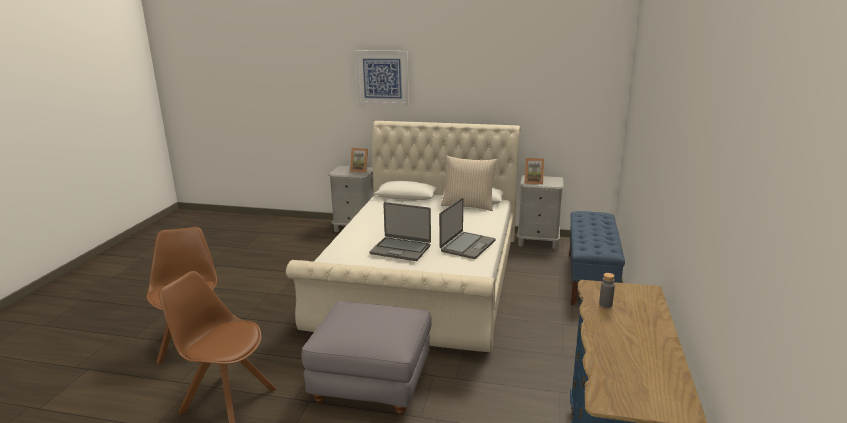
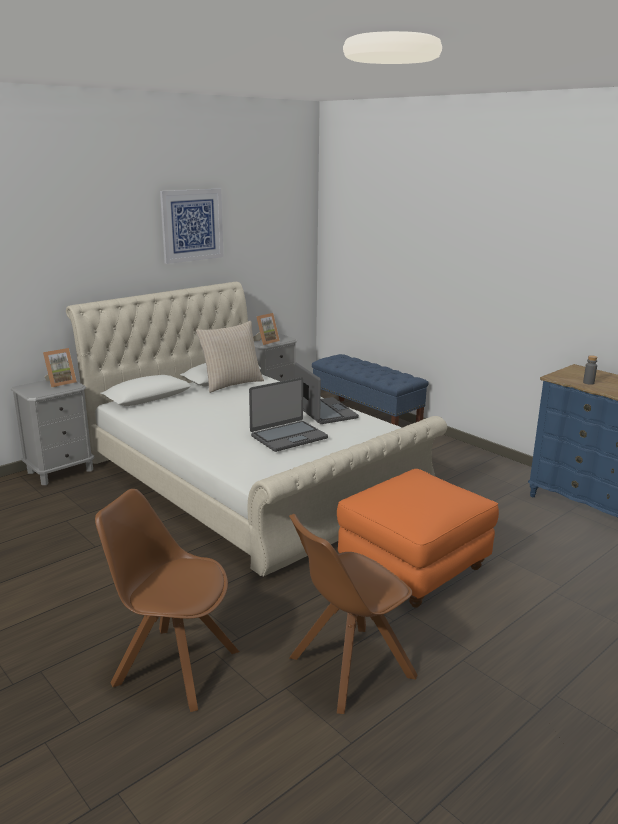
camera: 55 degrees left, 0 degrees up
grey ottoman [302,301,432,415] -> orange ottoman [337,469,499,608]
picture [355,51,409,106] -> picture moved to [160,189,223,264]

